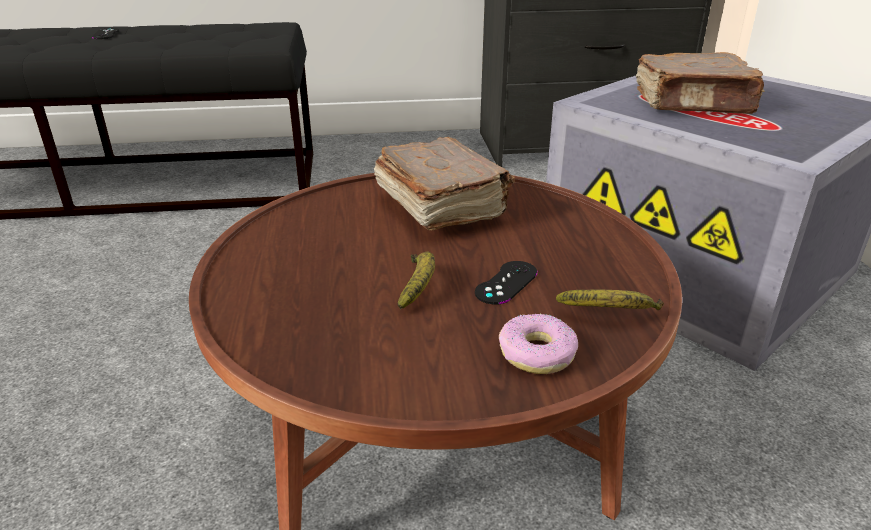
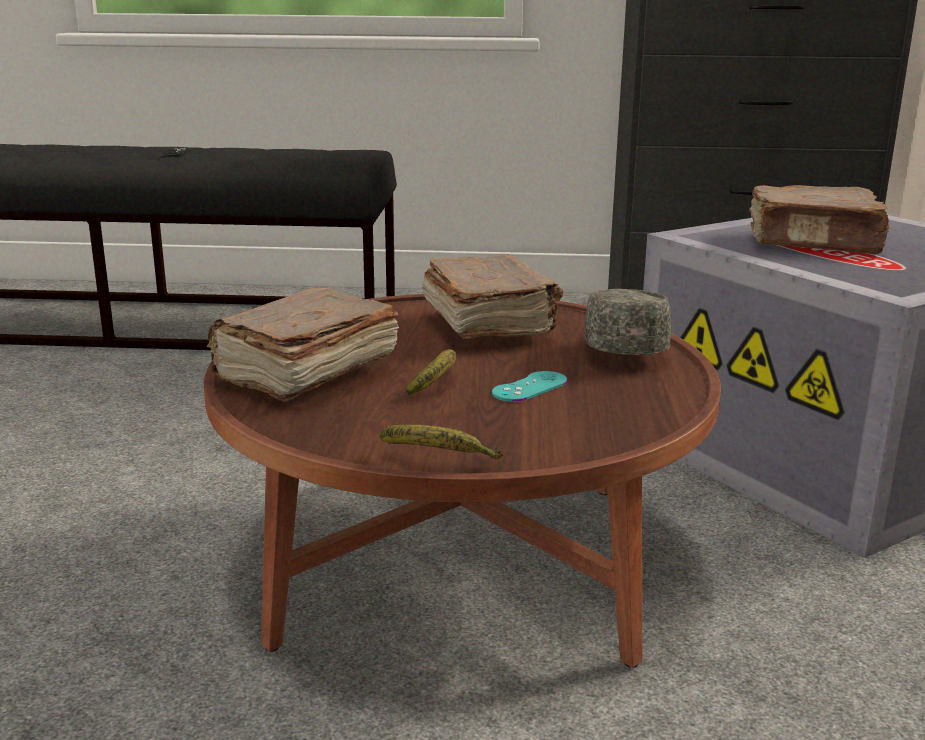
camera: 10 degrees right, 10 degrees down
black game controller [475,261,537,305] -> turquoise game controller [492,371,567,402]
donut [499,313,578,374] -> none
banana [556,290,664,310] -> banana moved to [379,425,503,459]
none -> brown book [207,287,399,402]
none -> grey cap [584,289,671,355]

